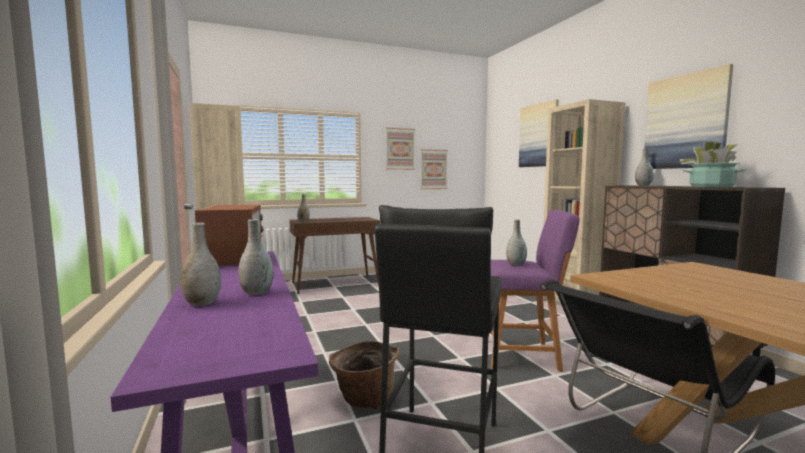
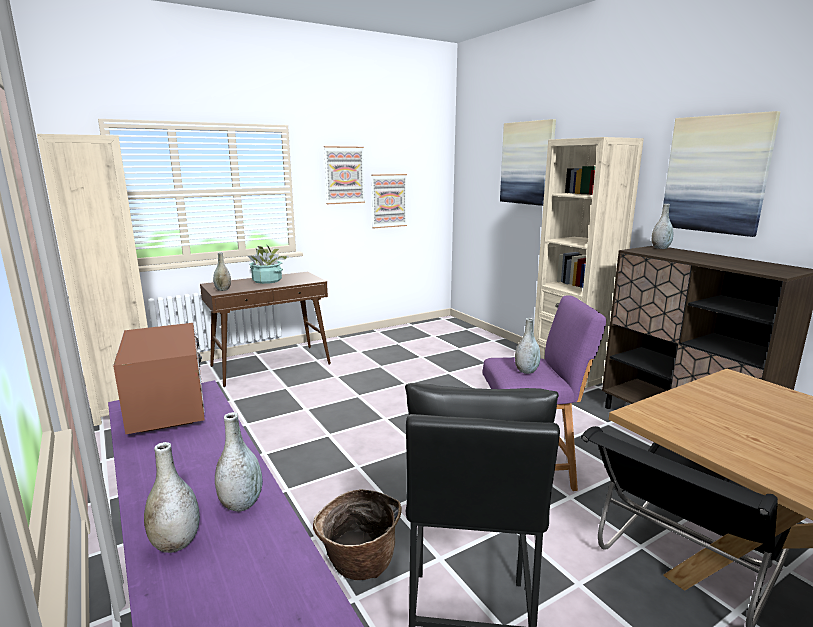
camera: 10 degrees left, 10 degrees up
potted plant [680,142,746,187] -> potted plant moved to [248,245,289,284]

